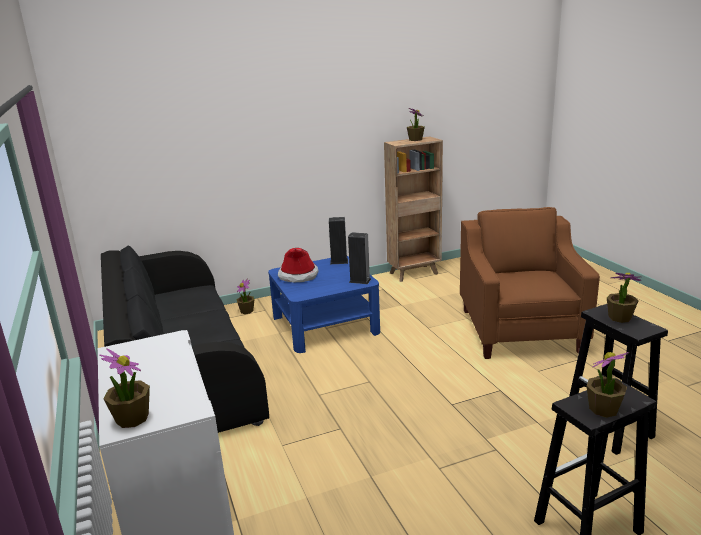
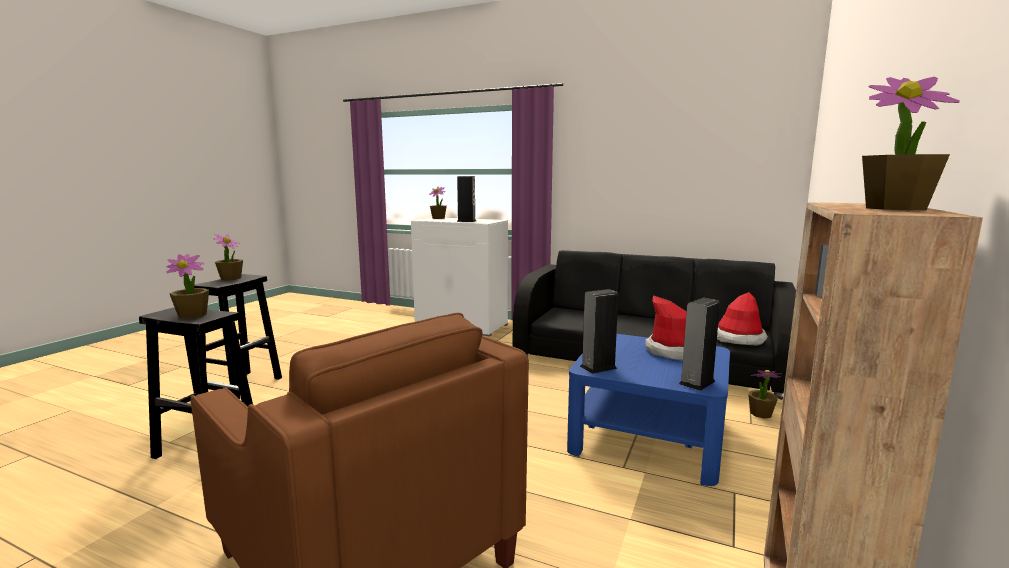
camera: 135 degrees right, 10 degrees down
none -> speaker [457,176,476,222]
none -> hat [717,292,768,346]

